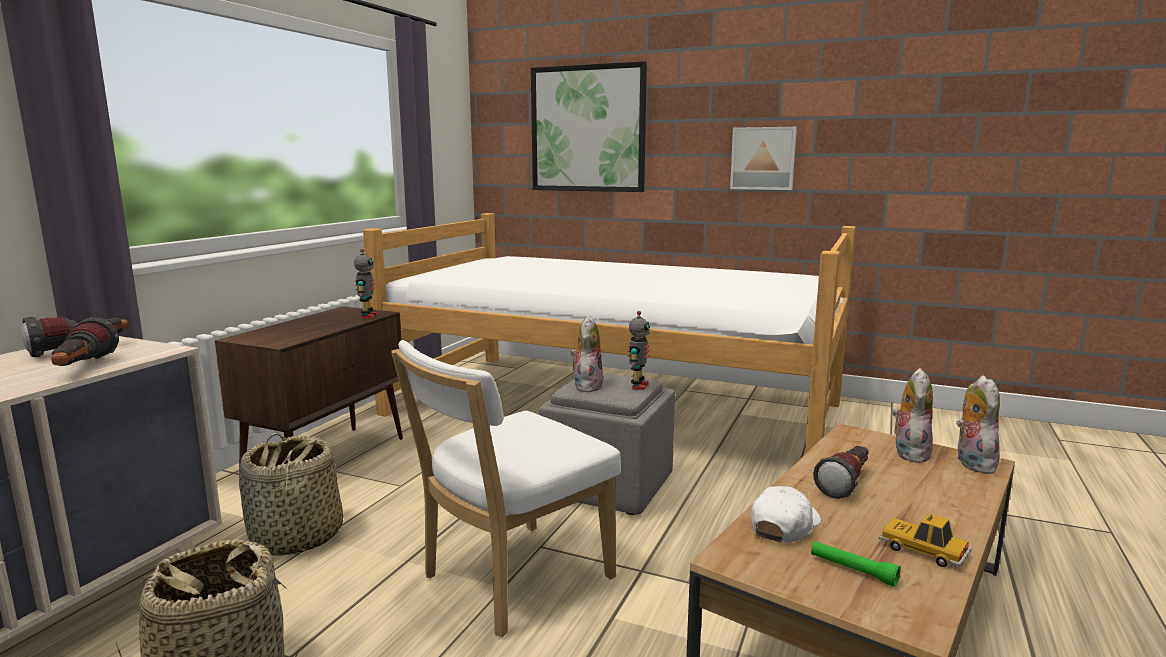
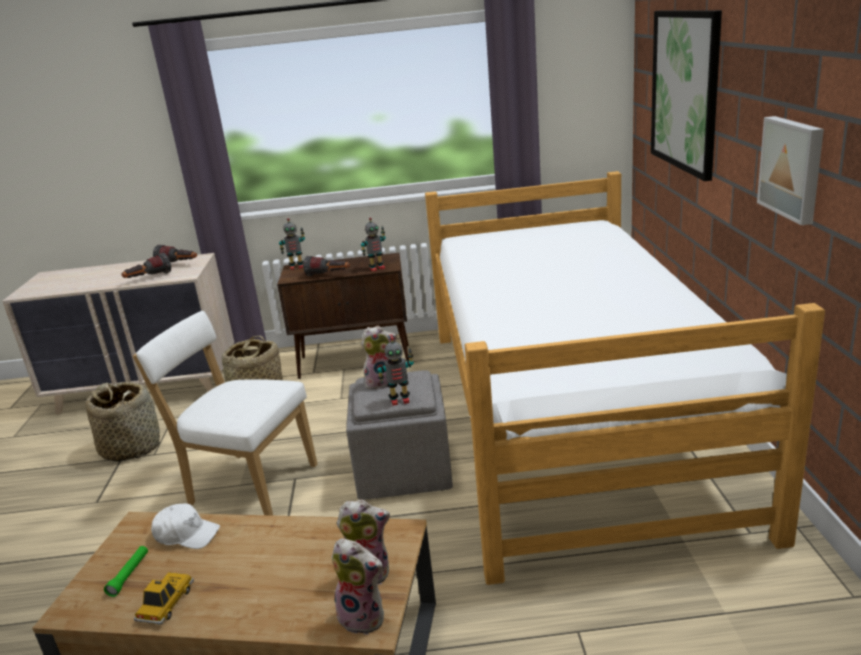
camera: 65 degrees right, 10 degrees up
flashlight [813,446,869,499] -> flashlight moved to [303,256,350,276]
plush toy [956,376,1000,474] -> plush toy turned 45 degrees clockwise [332,538,384,635]
none -> toy robot [279,218,305,270]

